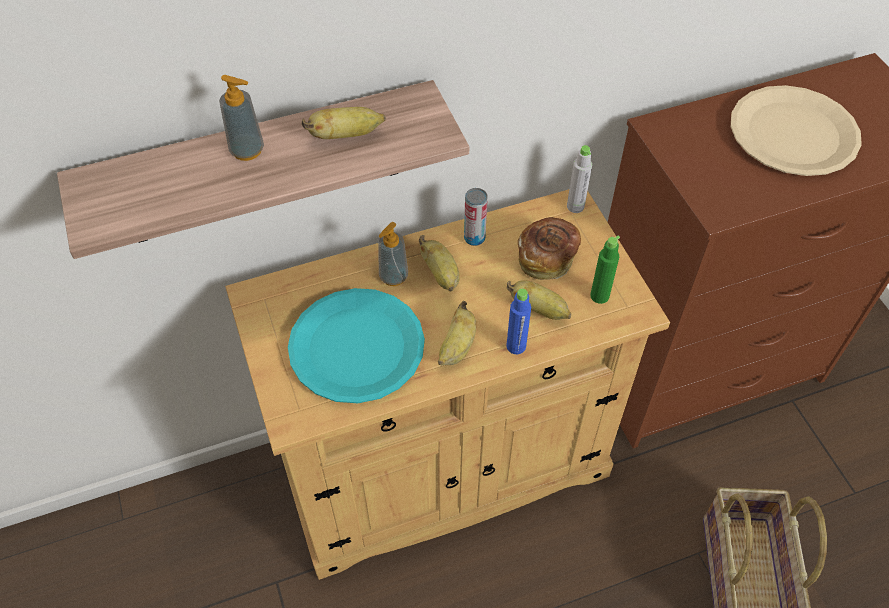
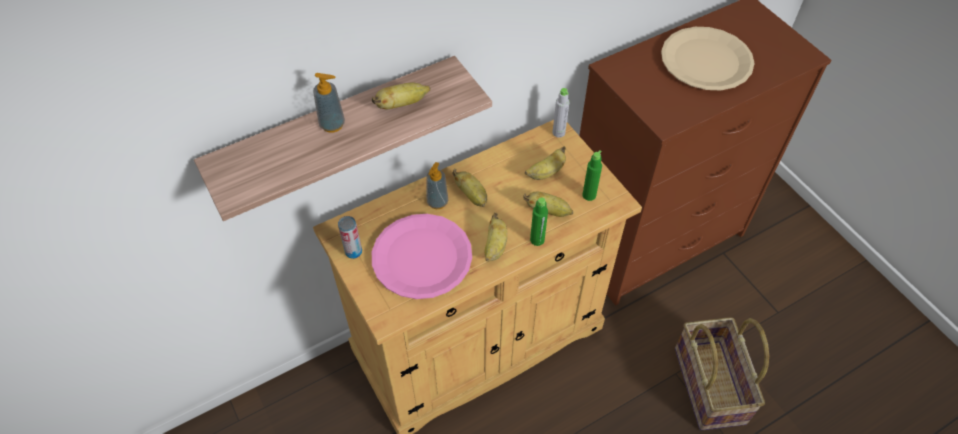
camera: 10 degrees left, 0 degrees up
turquoise plate [288,288,425,403] -> pink plate [372,214,472,299]
can [464,188,488,246] -> can moved to [338,216,362,259]
blue bottle [506,289,531,354] -> green bottle [530,197,548,246]
bread [518,217,581,280] -> banana [525,146,566,180]

